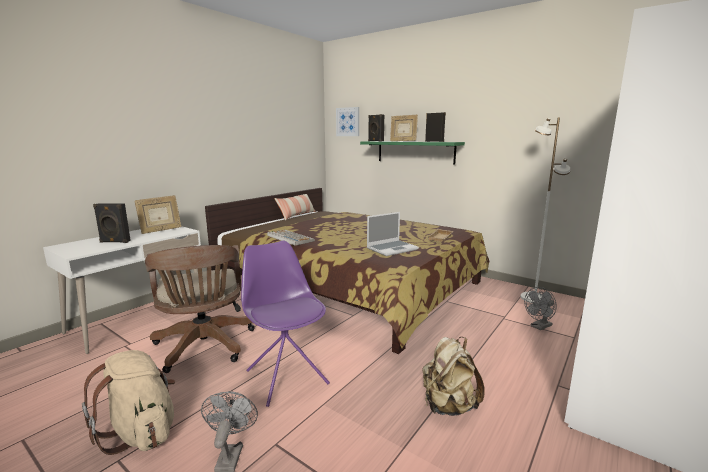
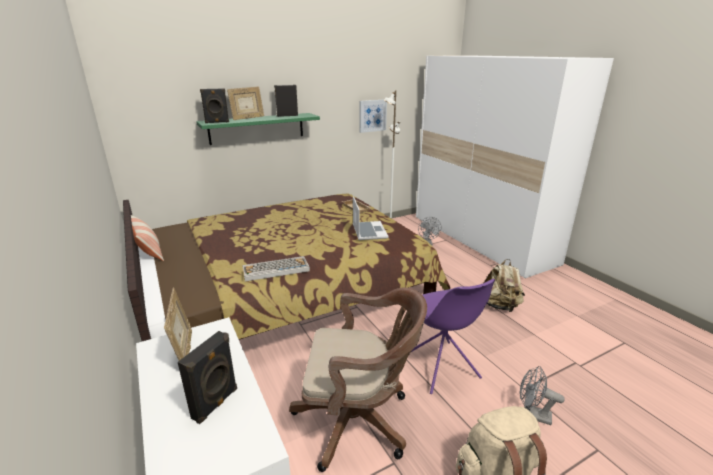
camera: 65 degrees left, 10 degrees up
purple chair [241,241,330,407] -> purple chair turned 105 degrees counterclockwise [410,279,495,394]
picture [336,107,359,136] -> picture moved to [359,99,387,133]

